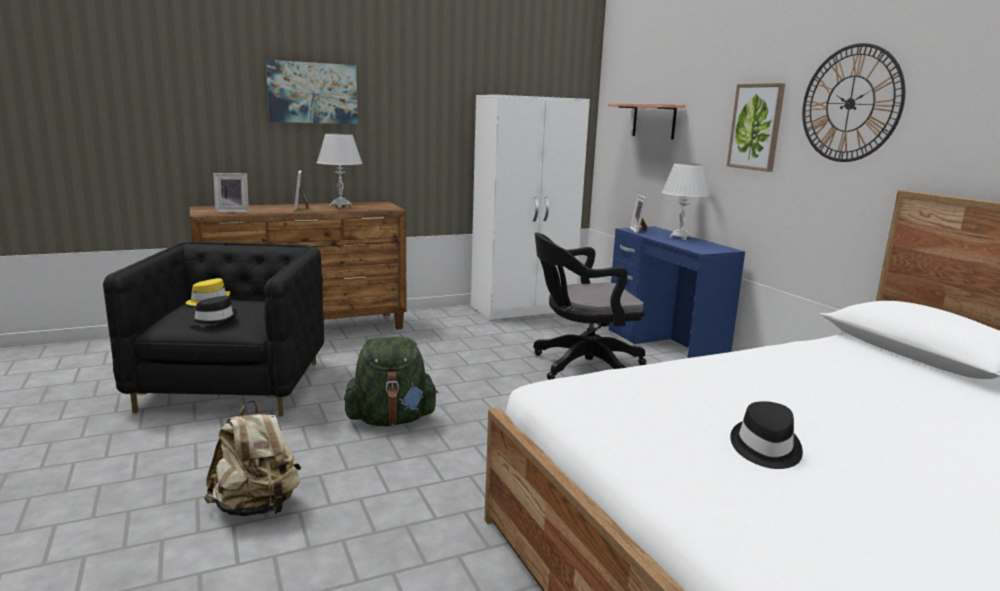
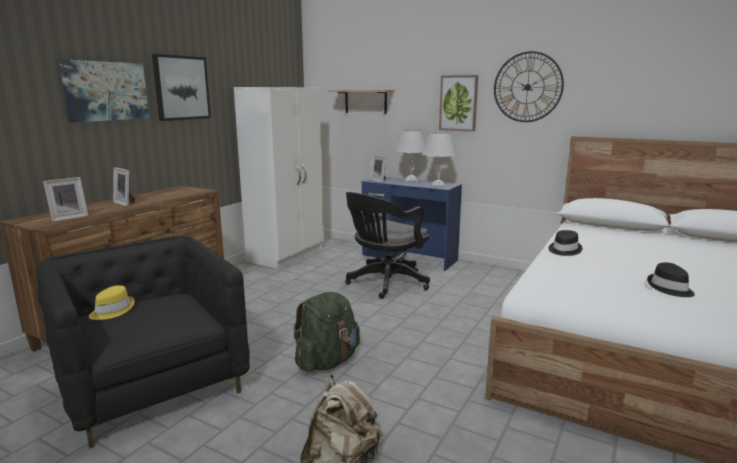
camera: 35 degrees left, 0 degrees up
black hat [189,296,238,327] -> black hat moved to [548,230,583,256]
white table lamp [317,134,363,208] -> white table lamp moved to [423,132,457,188]
none -> picture [152,54,211,121]

